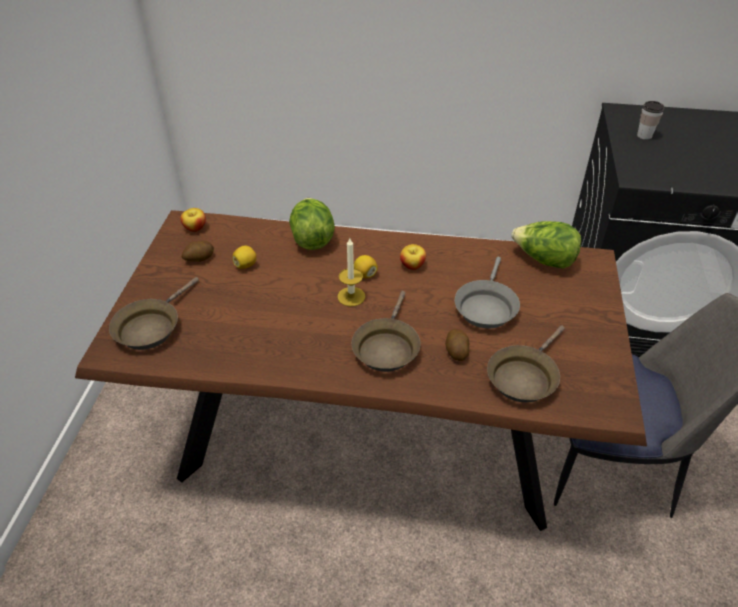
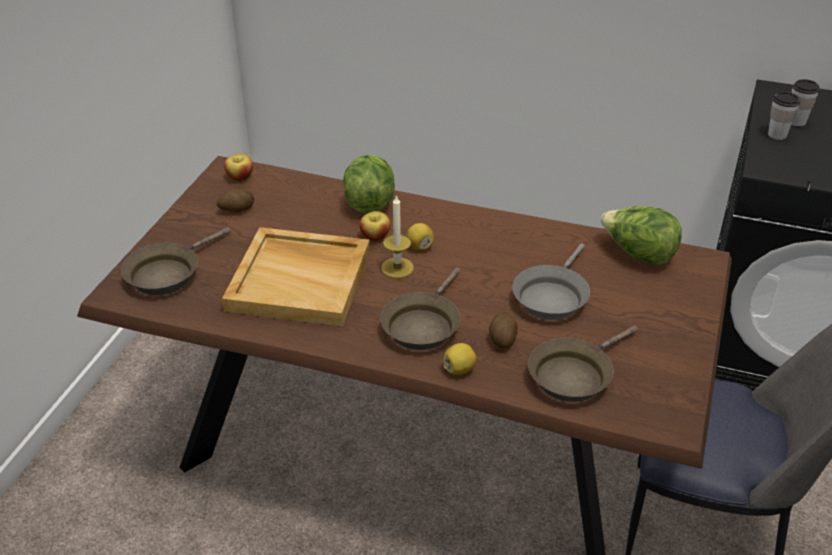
camera: 10 degrees right, 5 degrees down
lemon [232,246,257,269] -> lemon moved to [443,343,477,375]
apple [400,244,426,270] -> apple moved to [360,211,390,241]
none -> beige tray [222,227,370,327]
none -> cup [768,92,800,140]

